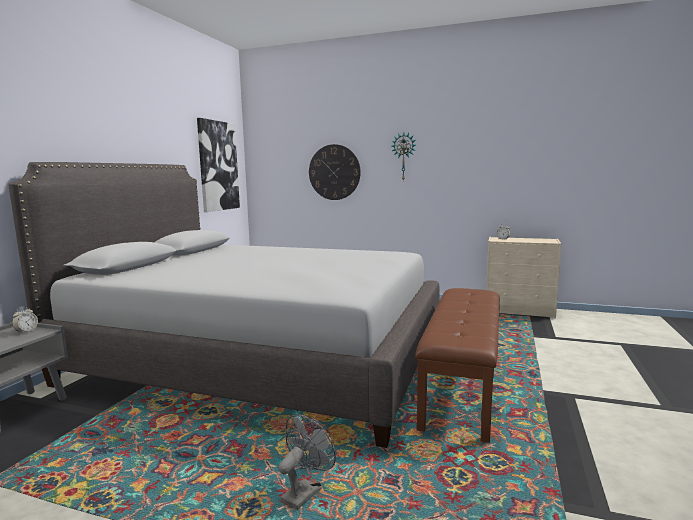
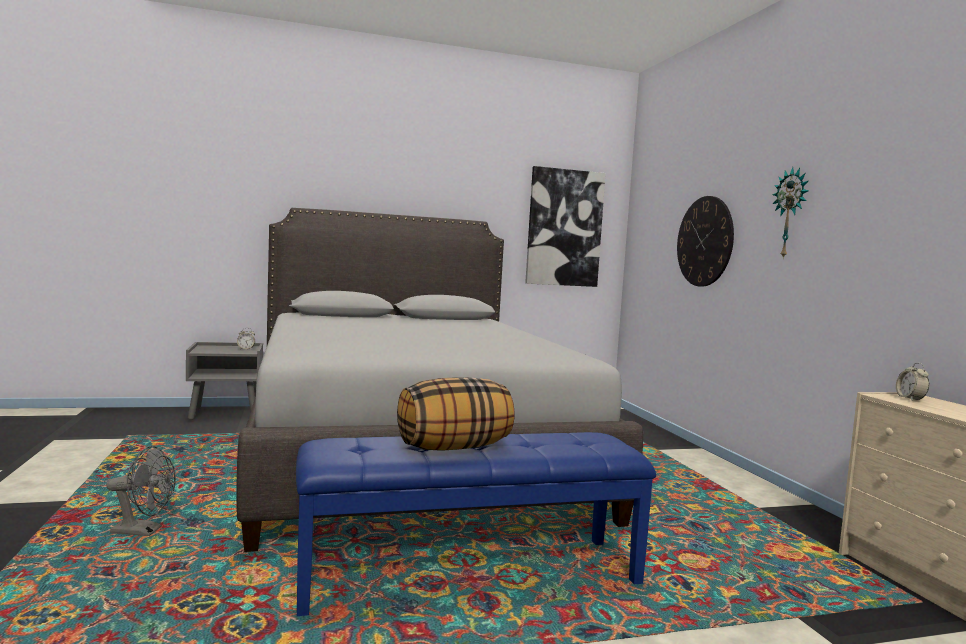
camera: 55 degrees right, 5 degrees down
brown bench [415,288,500,443] -> blue bench [296,432,656,616]
none -> pillow [397,377,514,451]

